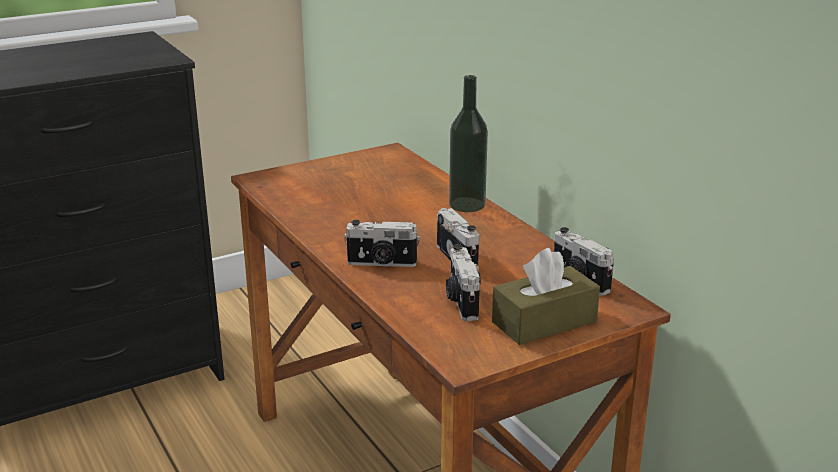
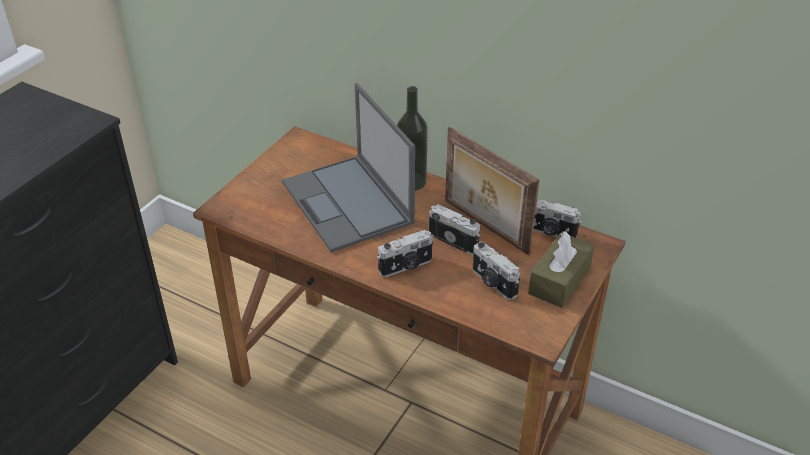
camera: 30 degrees left, 15 degrees up
none -> laptop [282,83,415,252]
none -> picture frame [445,127,539,255]

